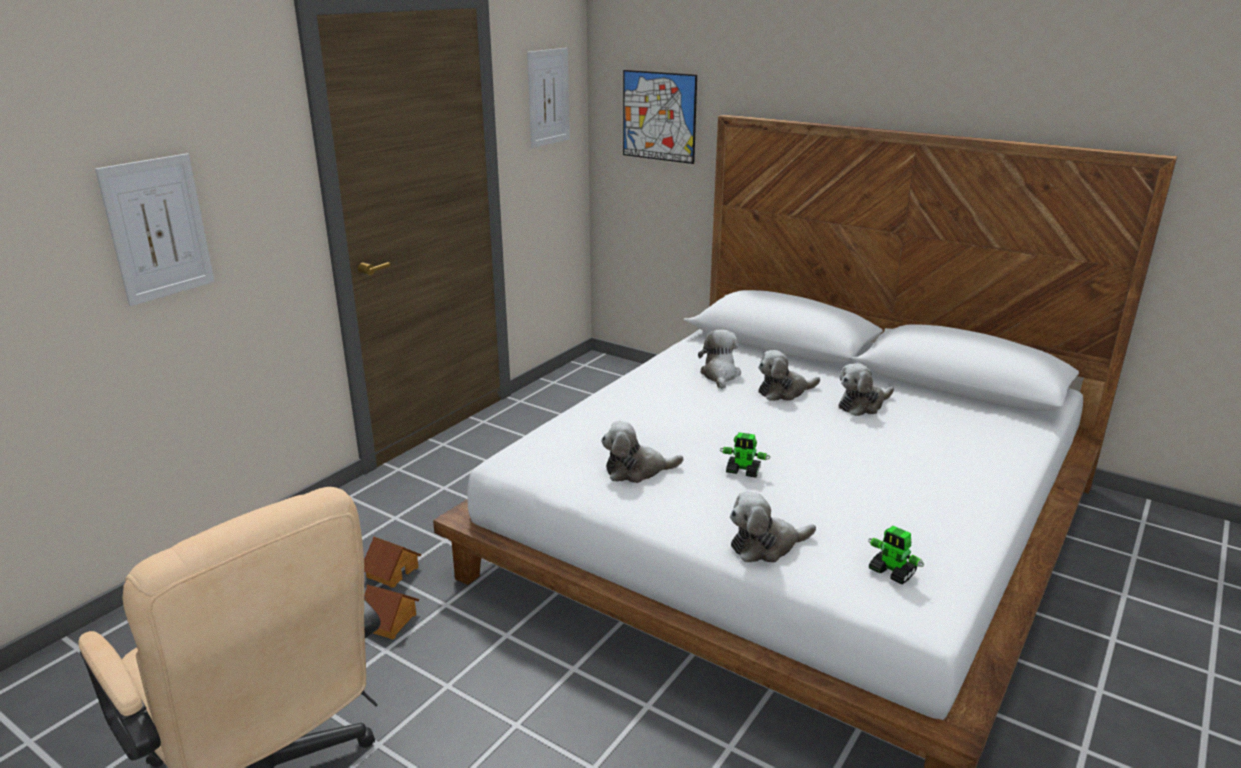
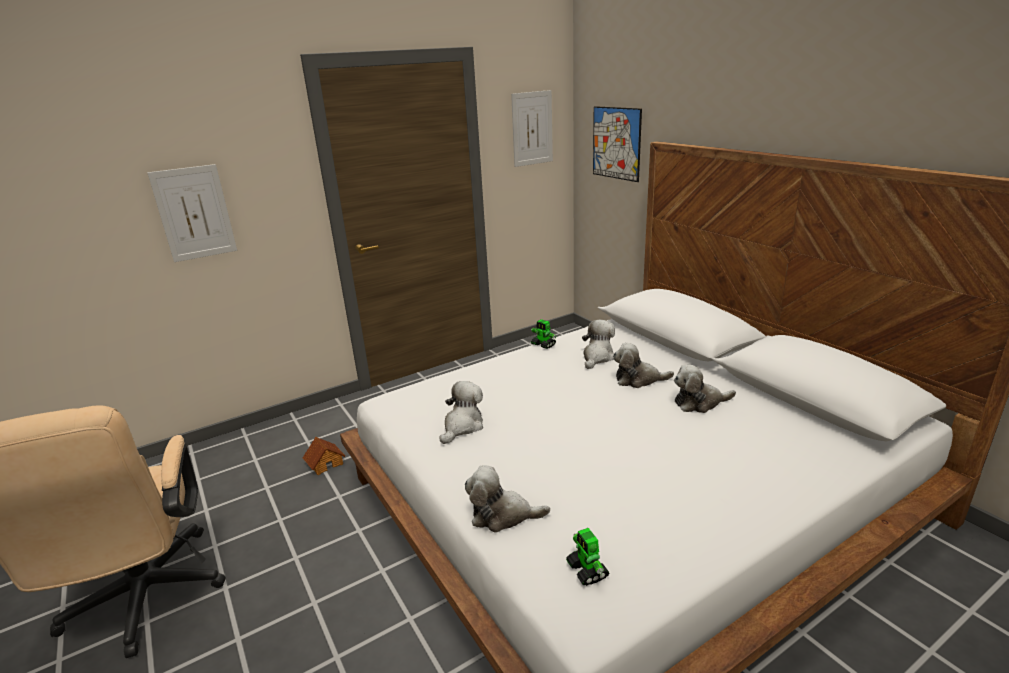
camera: 25 degrees right, 0 degrees up
toy house [364,584,419,639] -> none
plush toy [601,421,683,483] -> plush toy turned 105 degrees clockwise [439,381,483,444]
toy robot [720,432,770,478] -> toy robot moved to [531,319,556,349]

